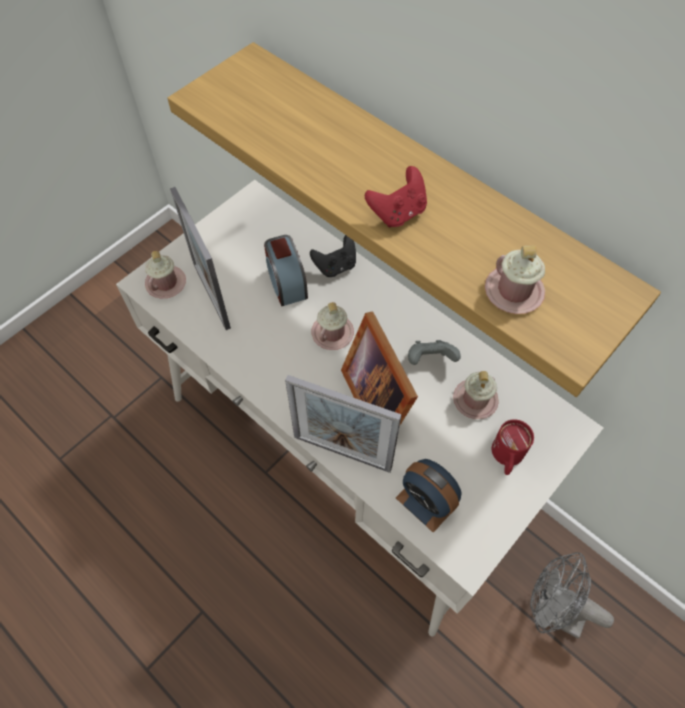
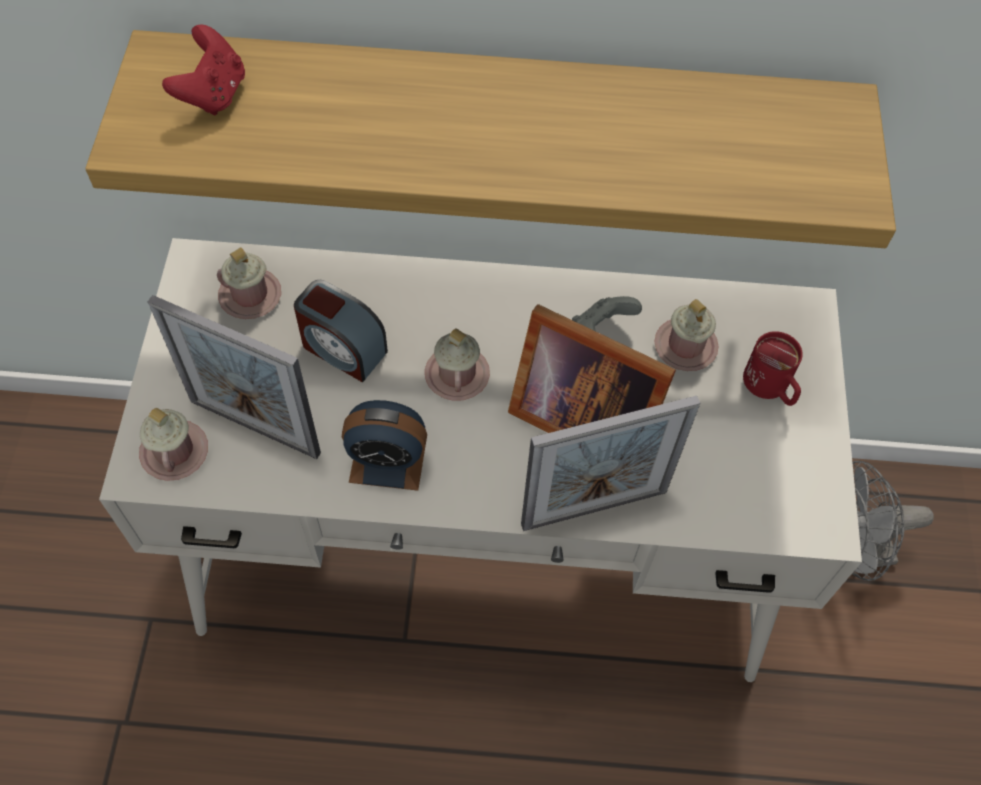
camera: 40 degrees left, 0 degrees up
black game controller [310,235,356,277] -> none
red game controller [365,166,427,227] -> red game controller moved to [162,24,245,115]
alarm clock [396,459,462,533] -> alarm clock moved to [342,400,427,491]
pink mug [485,245,545,314] -> pink mug moved to [217,247,281,319]

